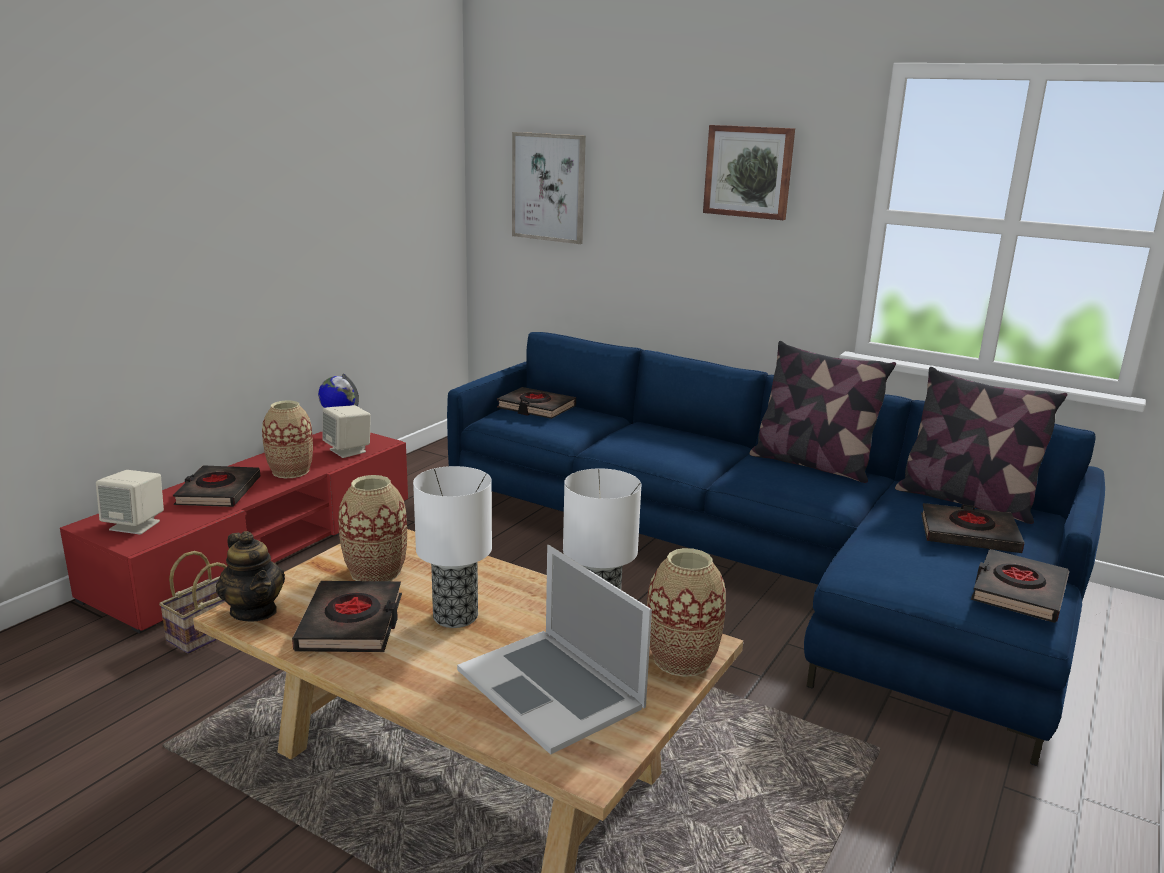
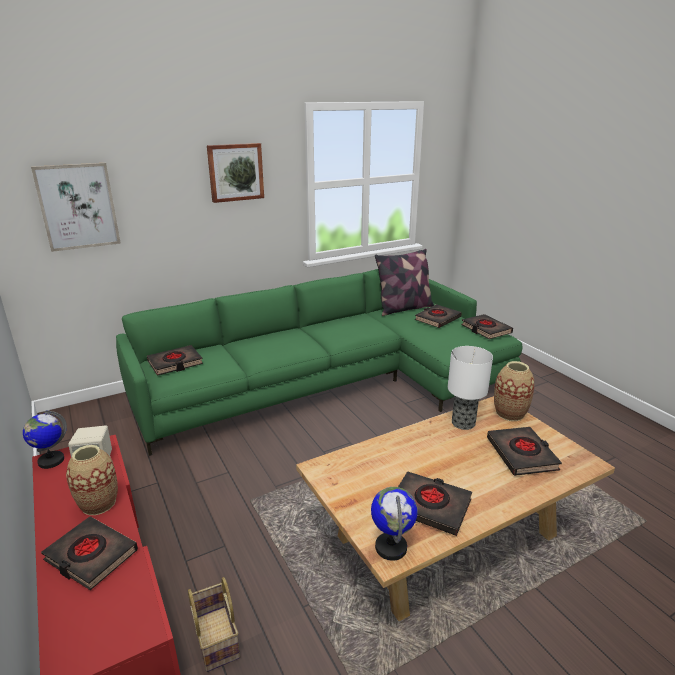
camera: 60 degrees left, 5 degrees up
beige speaker [96,470,164,535] -> none
teapot [216,531,285,621] -> globe [371,487,418,561]
vase [338,475,407,581] -> none
table lamp [413,466,492,628] -> none
blue sofa [447,332,1105,766] -> green sofa [116,269,523,456]
laptop [457,545,652,755] -> black book [487,427,562,476]
pillow [749,341,896,483] -> none

